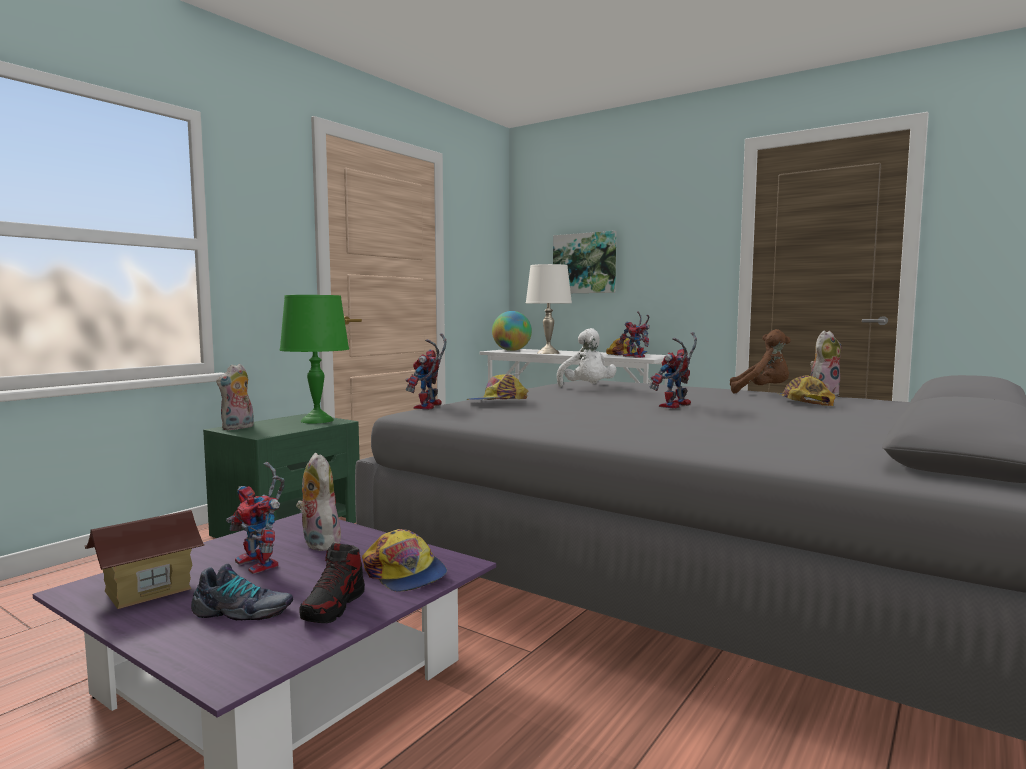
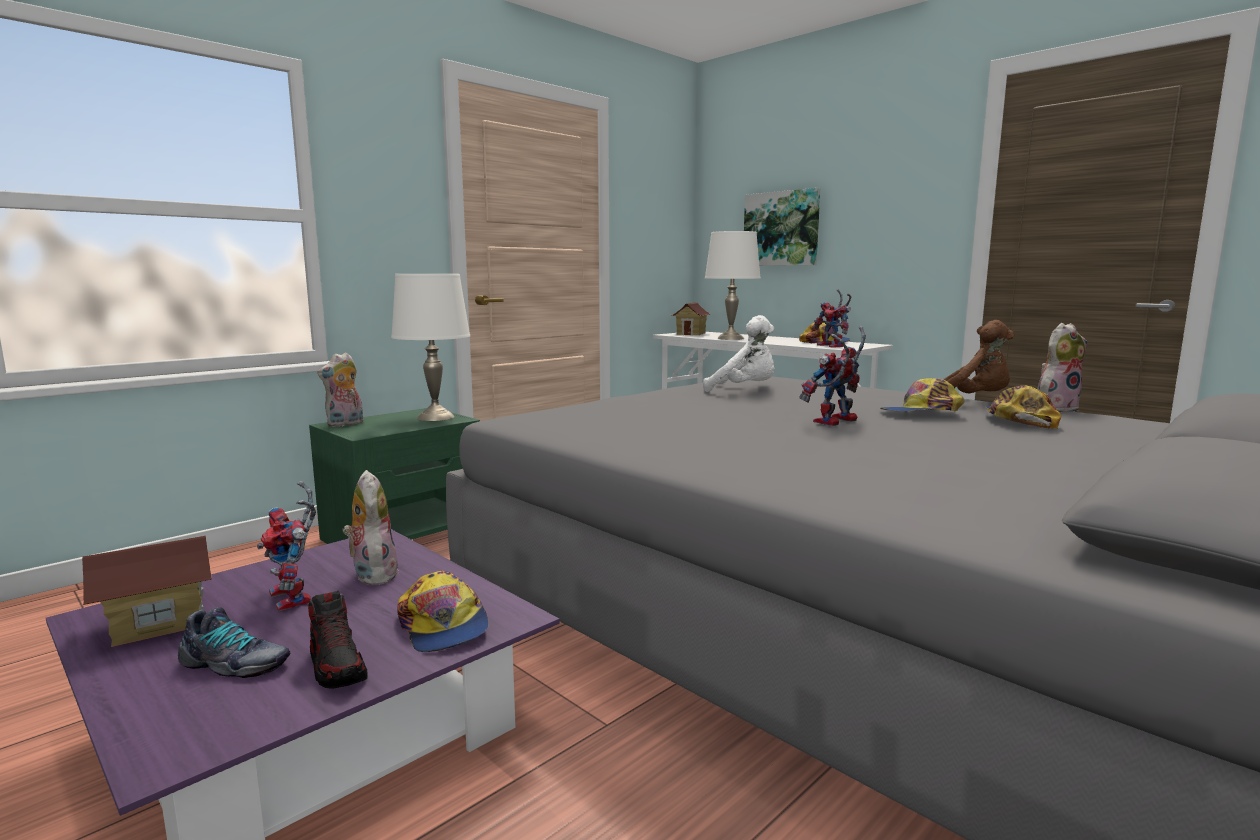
camera: 10 degrees right, 5 degrees up
green table lamp [280,295,349,424] -> white table lamp [391,274,470,421]
shoe [299,543,365,623] -> shoe turned 60 degrees counterclockwise [308,591,368,689]
toy robot [406,333,447,409] -> none
cap [467,374,529,400] -> cap moved to [880,378,965,411]
globe [492,311,532,351] -> toy house [671,302,710,336]
white plush toy [557,328,617,387] -> white plush toy turned 60 degrees counterclockwise [703,315,775,392]

